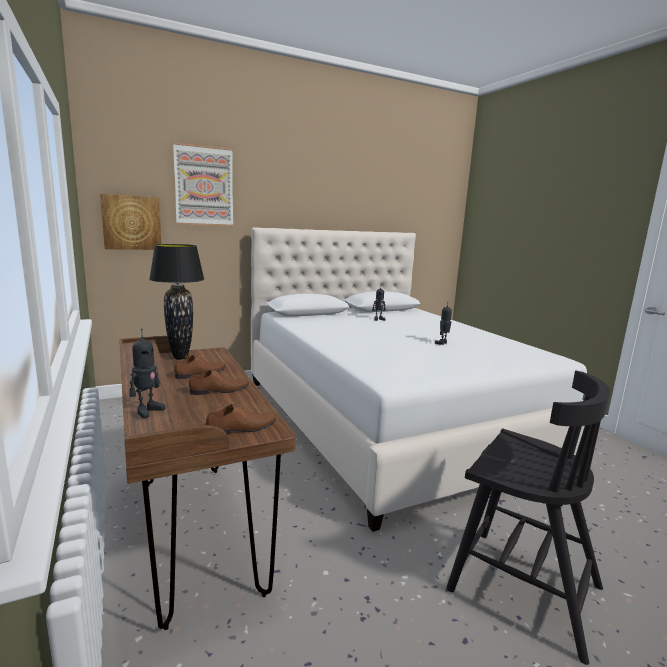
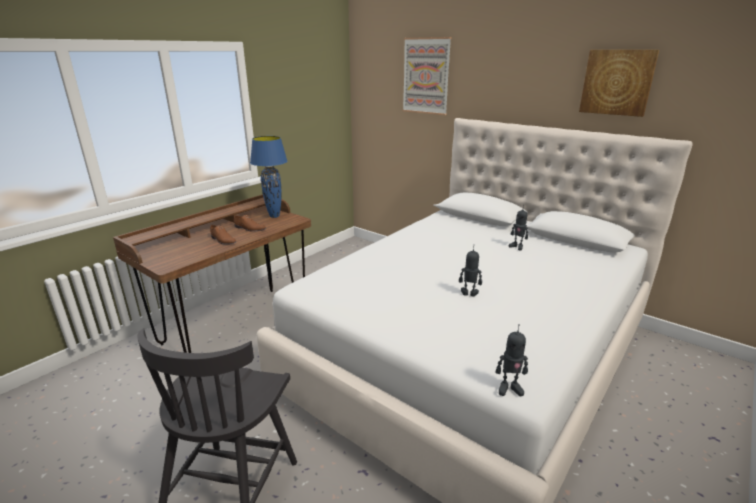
camera: 65 degrees right, 10 degrees up
picture [100,194,161,250] -> picture moved to [579,50,659,117]
toy robot [129,328,166,418] -> toy robot moved to [495,324,528,396]
black table lamp [149,244,204,360] -> blue table lamp [250,136,288,218]
brown shoe [206,404,276,435] -> none

